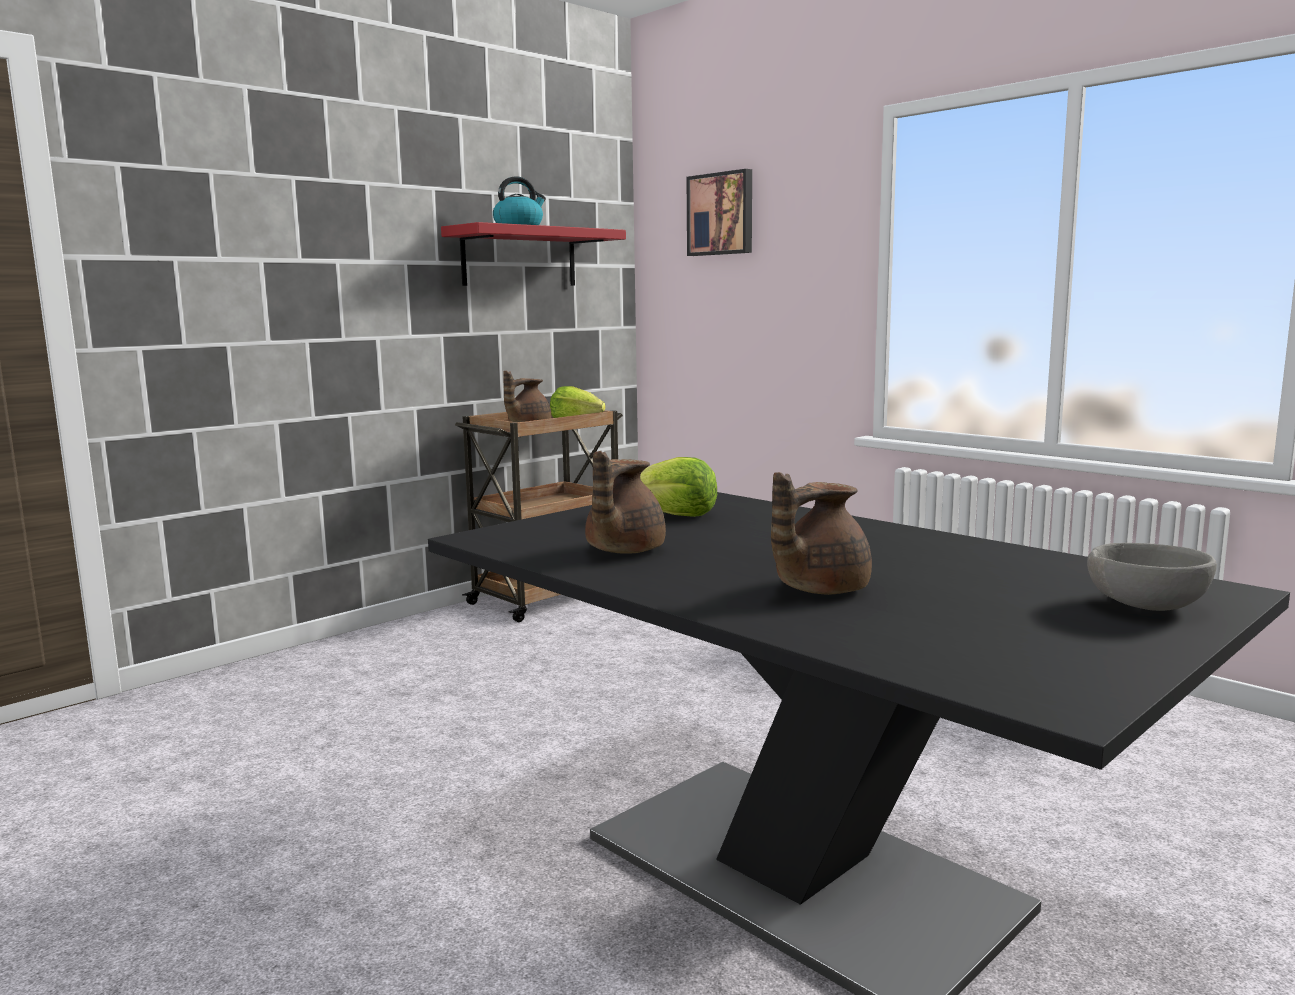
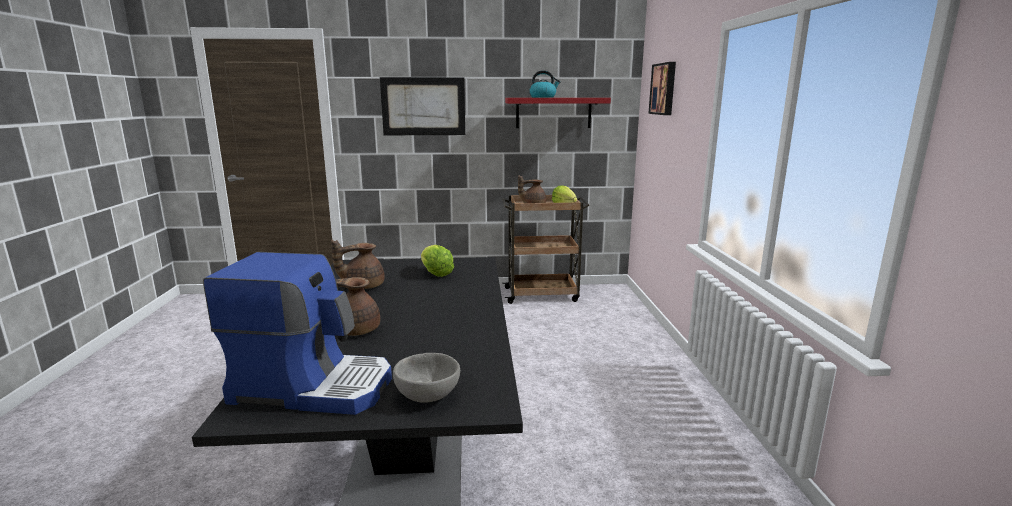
camera: 40 degrees right, 5 degrees up
none -> coffee machine [203,252,392,415]
none -> picture [380,77,465,135]

